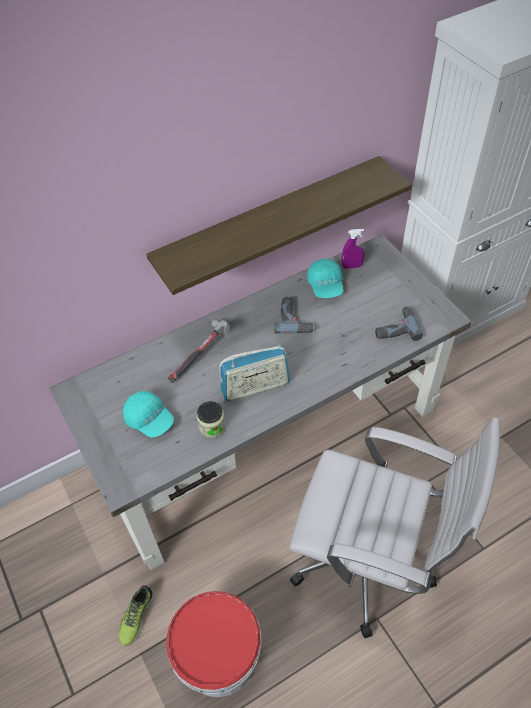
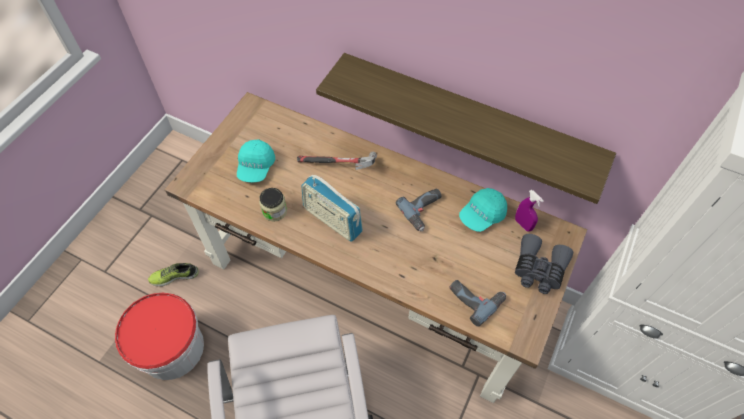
camera: 55 degrees right, 5 degrees up
grey desk [49,235,472,570] -> brown desk [165,92,587,403]
none -> grey binoculars [515,234,574,294]

